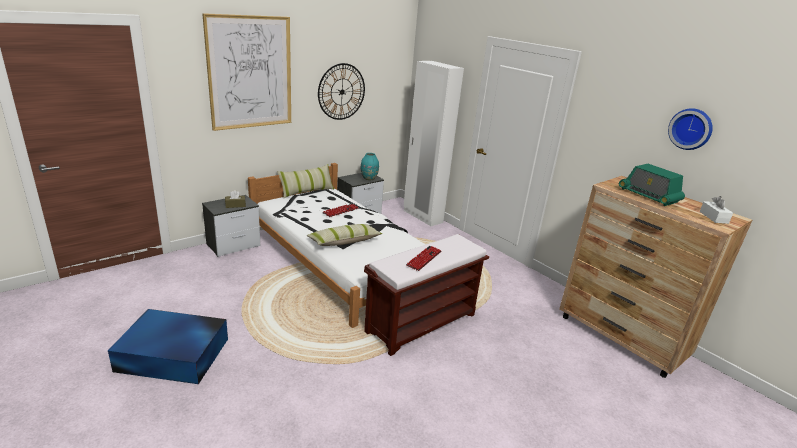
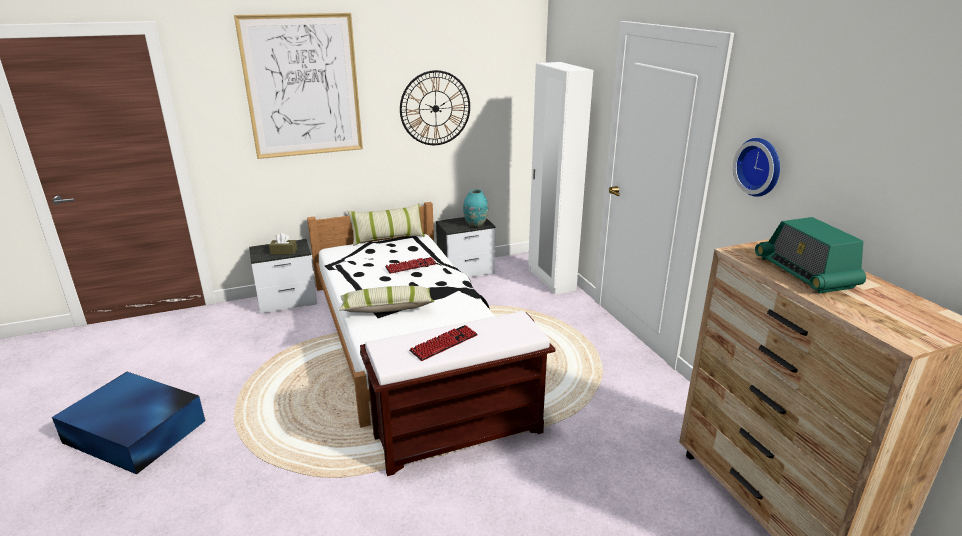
camera: 20 degrees right, 0 degrees up
wall clock [668,108,713,150] -> wall clock moved to [733,138,780,197]
white tissue box [700,196,733,224] -> none

